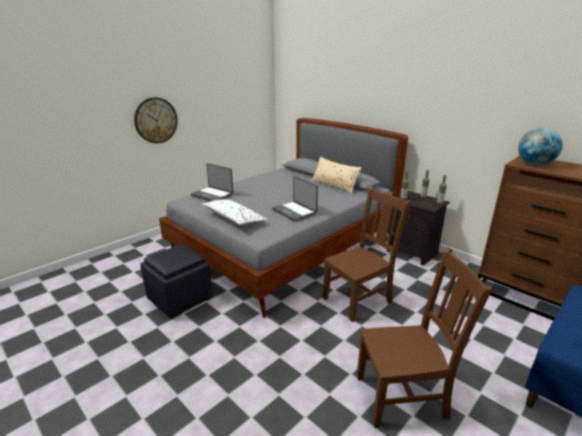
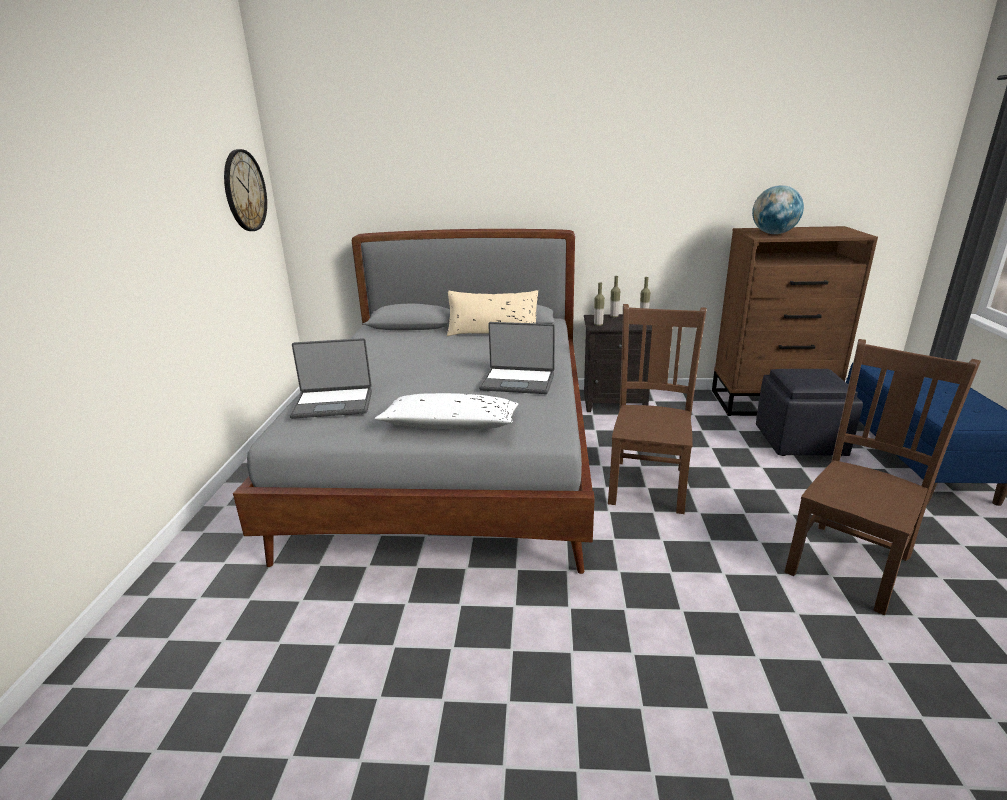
camera: 40 degrees left, 0 degrees up
wall clock [134,97,178,143] -> wall clock moved to [224,149,267,231]
black ottoman [140,244,213,319] -> black ottoman moved to [756,369,863,456]

